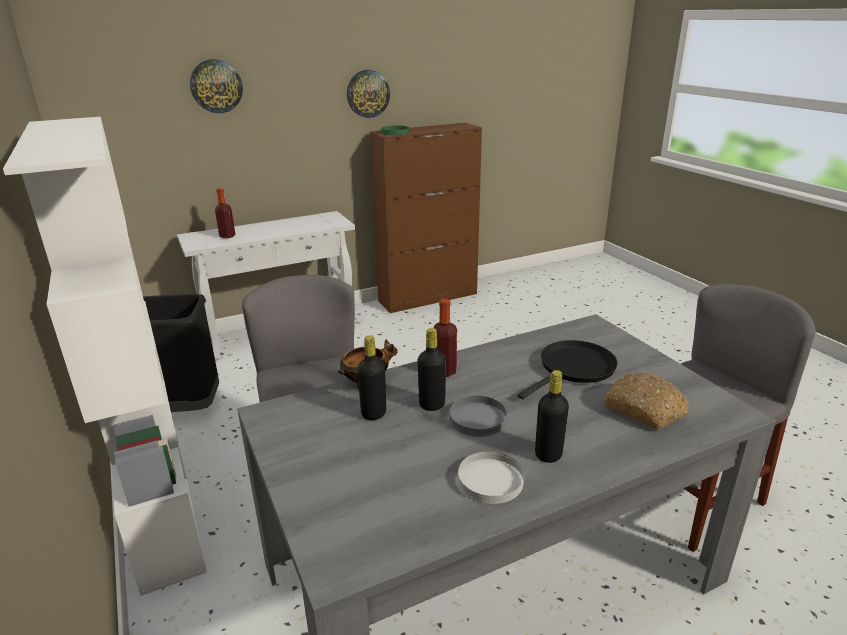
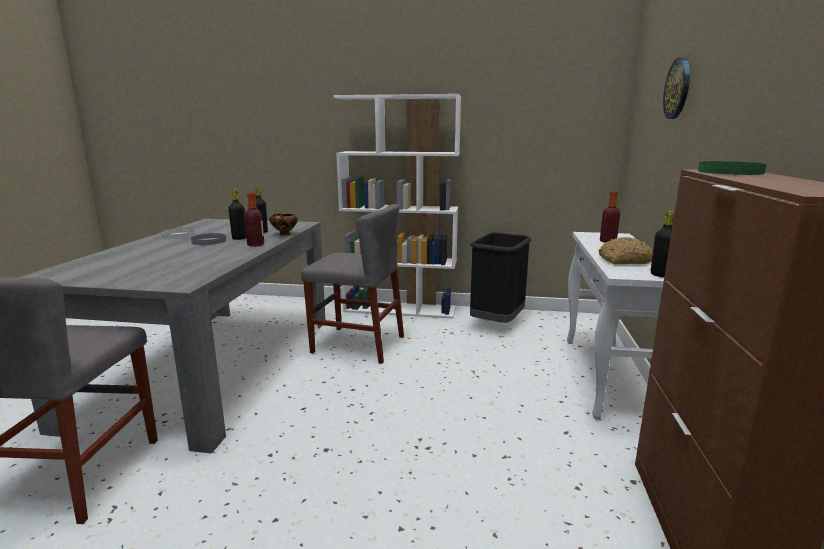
camera: 125 degrees right, 10 degrees down
wall clock [347,70,390,118] -> none
black frying pan [517,340,618,399] -> none
black bottle [535,370,569,463] -> black bottle moved to [651,211,674,277]
bread [604,372,689,430] -> bread moved to [598,237,653,264]

